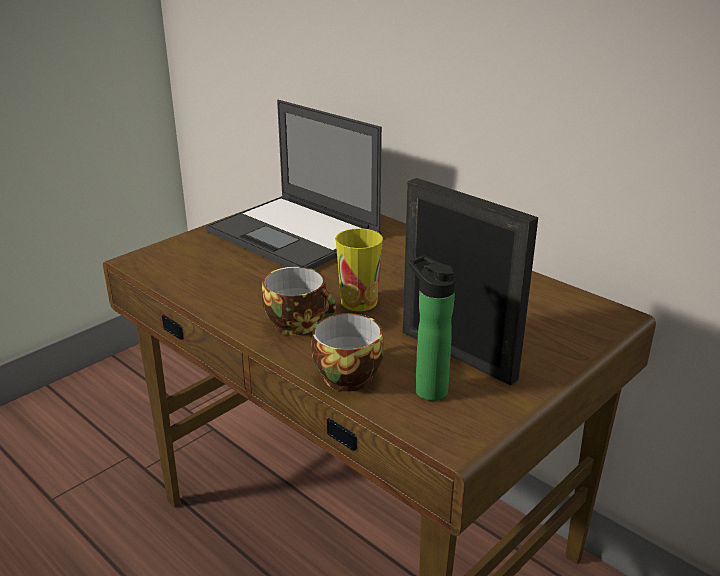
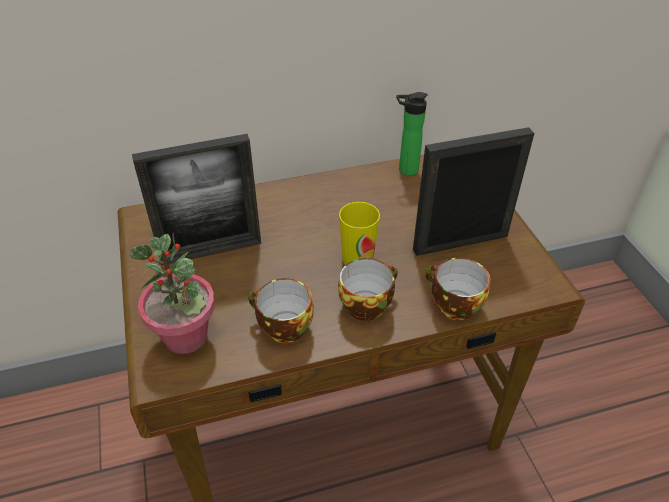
camera: 60 degrees left, 15 degrees up
laptop [206,100,382,269] -> picture frame [132,134,261,265]
bottle [409,255,456,401] -> bottle moved to [396,92,428,176]
none -> potted plant [130,233,215,354]
none -> cup [248,278,314,343]

